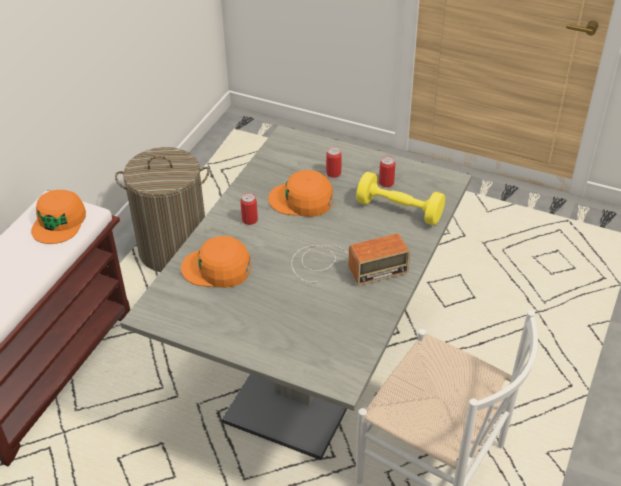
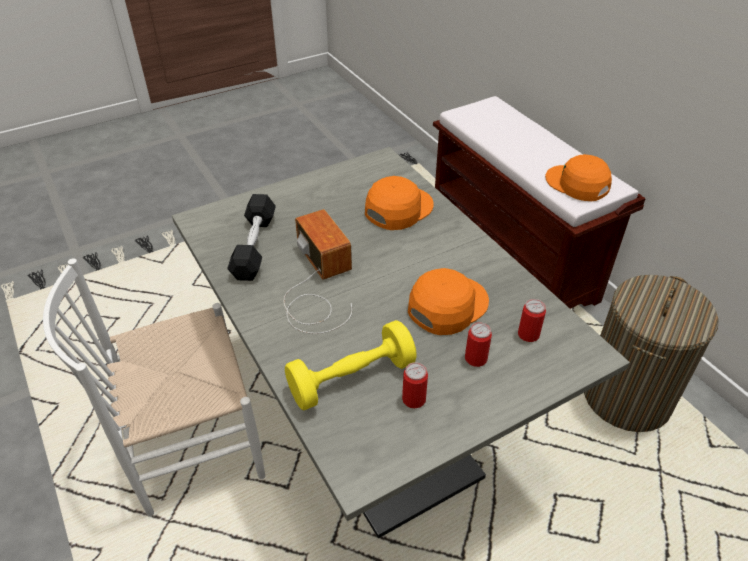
camera: 125 degrees right, 0 degrees up
can [240,193,258,225] -> can moved to [518,299,546,342]
radio [291,233,410,285] -> radio turned 135 degrees clockwise [284,209,352,334]
none -> black dumbbell [227,194,276,281]

